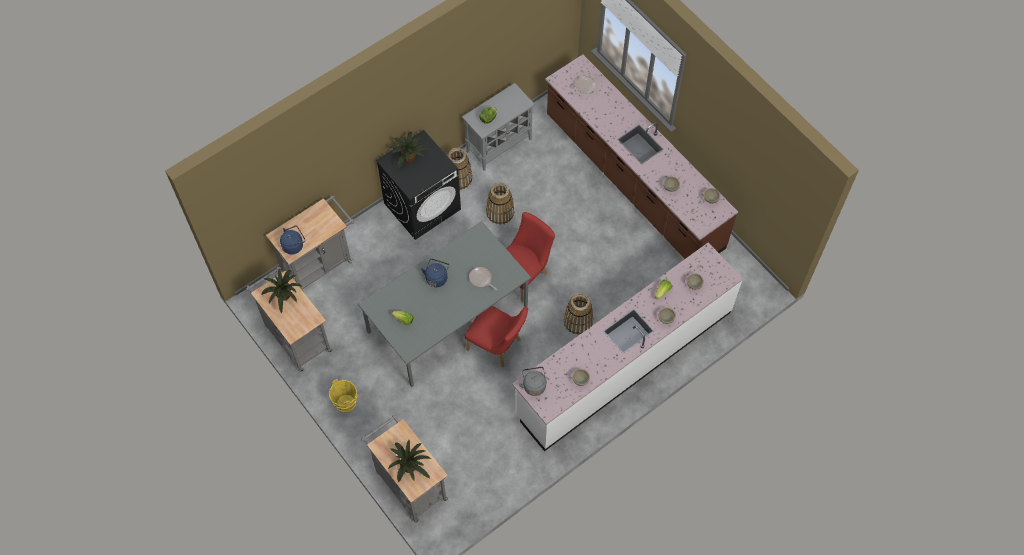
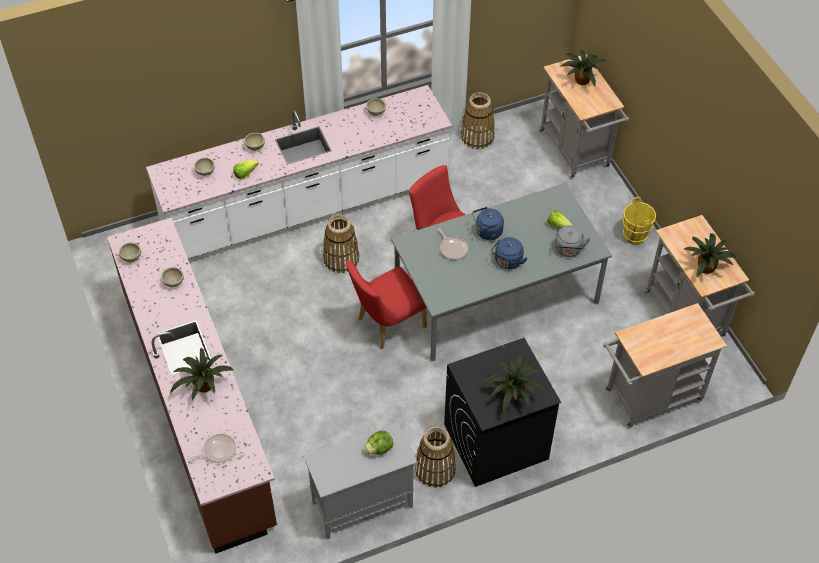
camera: 165 degrees left, 10 degrees down
blue kettle [280,225,305,254] -> blue kettle moved to [472,207,504,240]
basket [486,182,514,225] -> basket moved to [461,92,495,149]
grey kettle [518,367,546,396] -> grey kettle moved to [555,225,590,257]
none -> potted plant [170,348,233,400]

